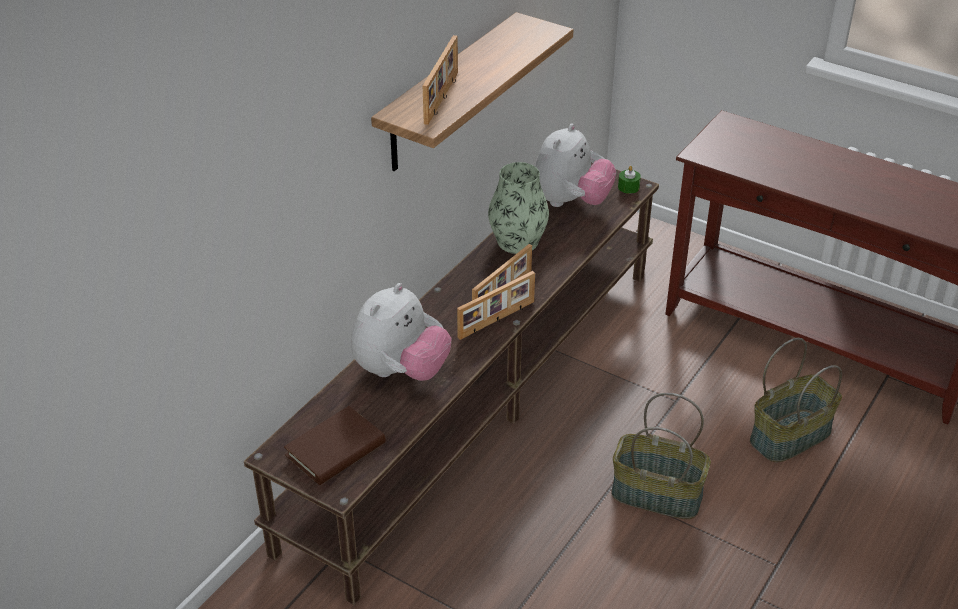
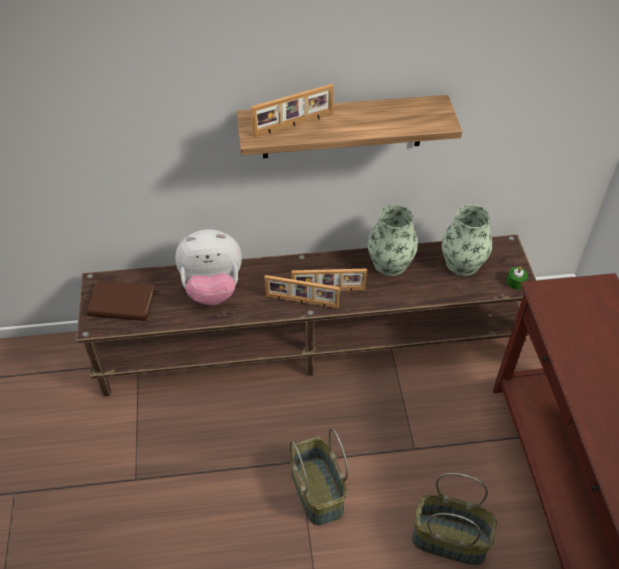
camera: 50 degrees right, 10 degrees up
plush toy [535,124,616,207] -> vase [442,204,492,276]

